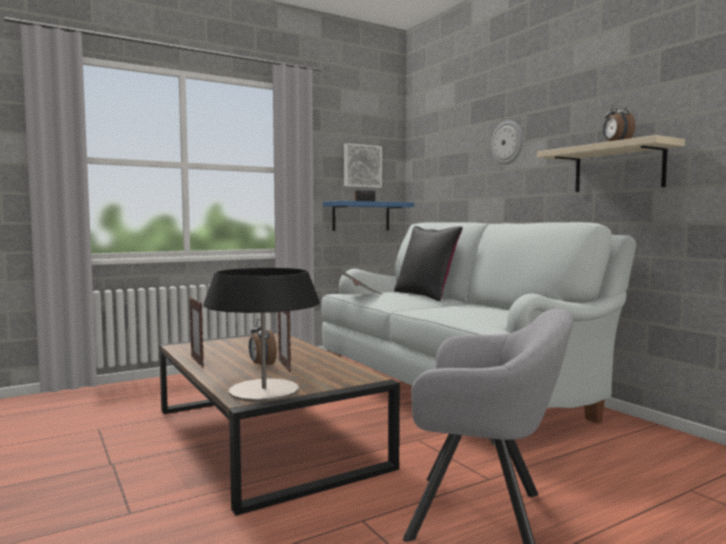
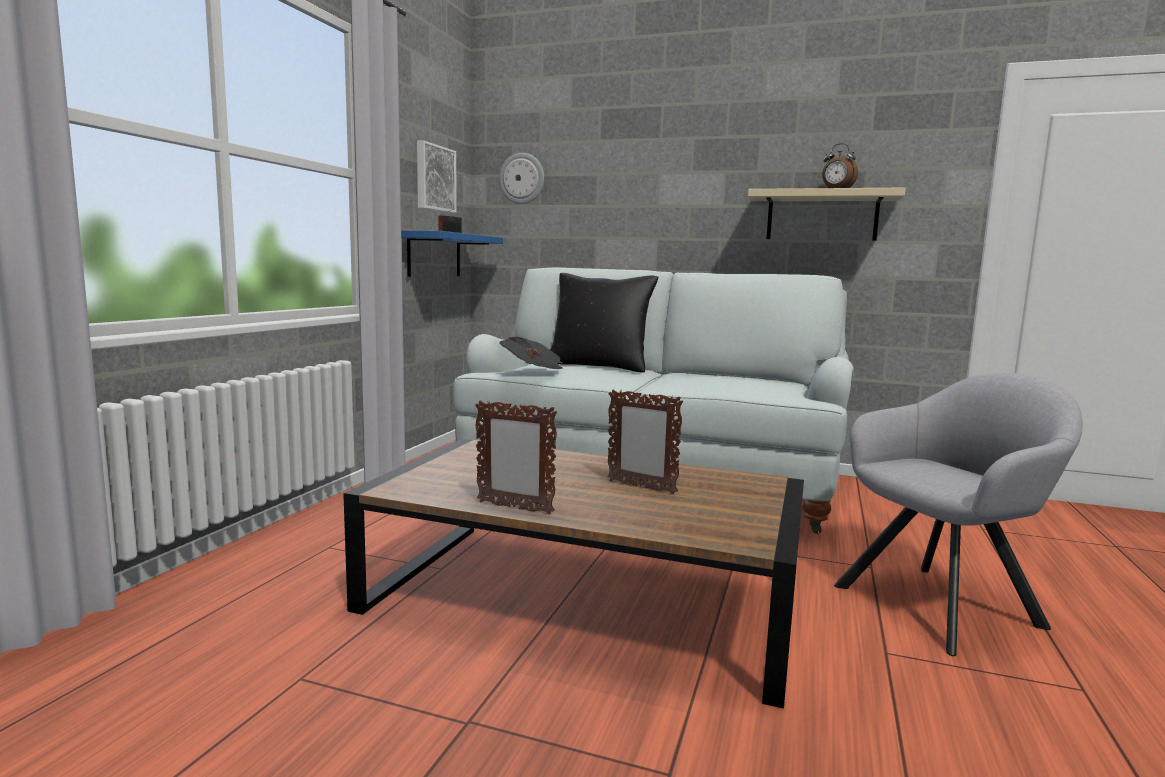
camera: 40 degrees left, 5 degrees up
table lamp [203,268,320,402] -> none
alarm clock [249,319,277,365] -> none
wall clock [491,121,523,165] -> wall clock moved to [499,153,544,204]

